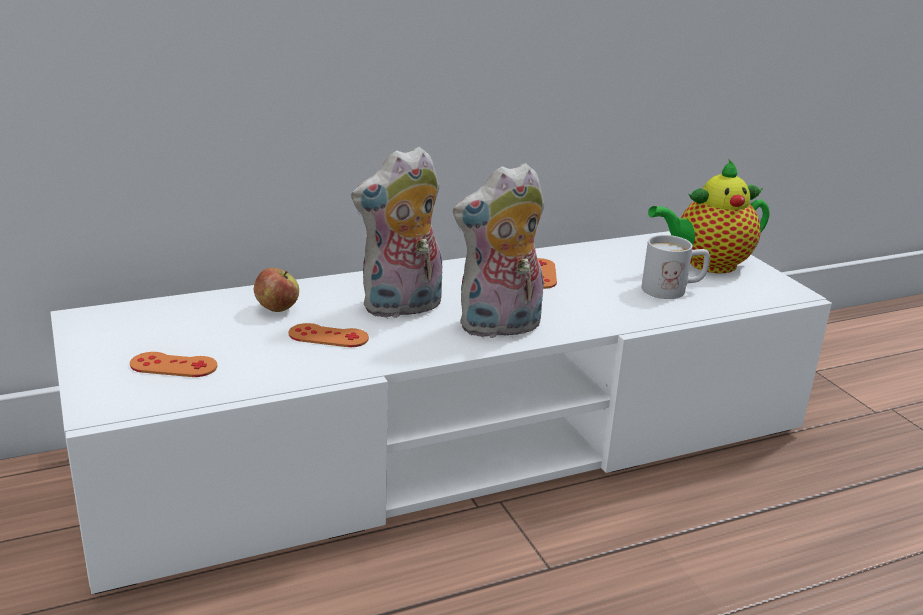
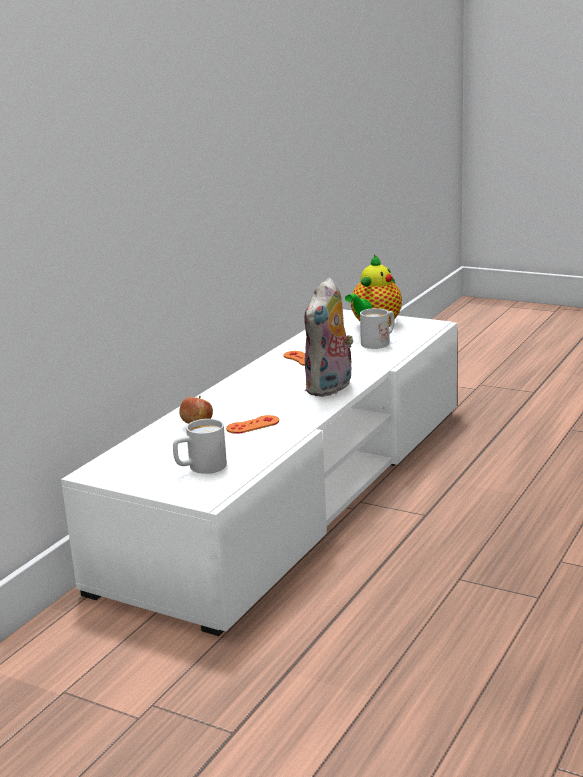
camera: 35 degrees left, 5 degrees down
orange game controller [130,352,217,377] -> white mug [173,419,227,474]
plush toy [351,146,442,319] -> none

